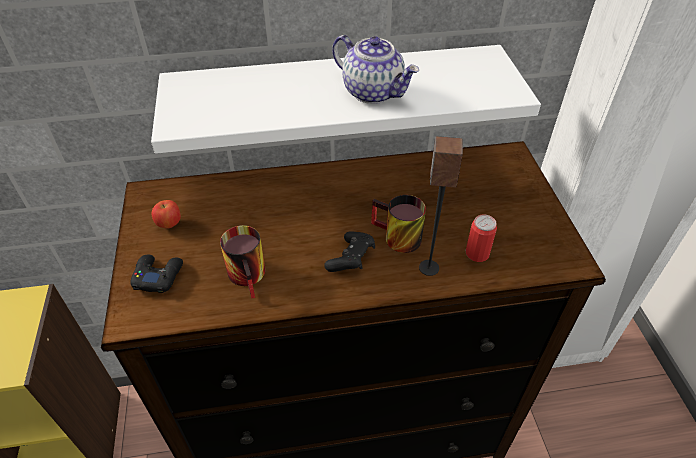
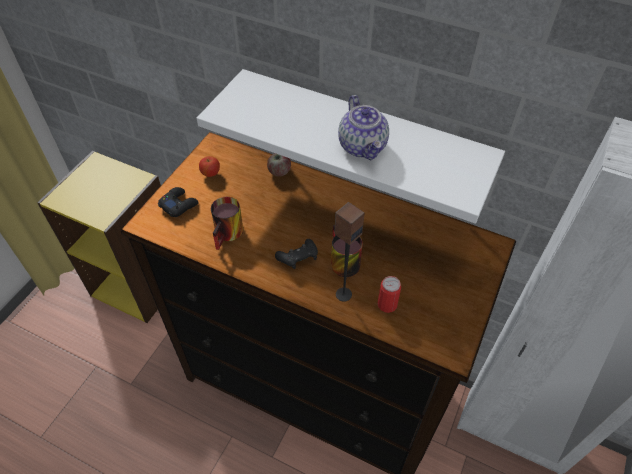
camera: 35 degrees right, 5 degrees up
none -> apple [267,153,291,177]

